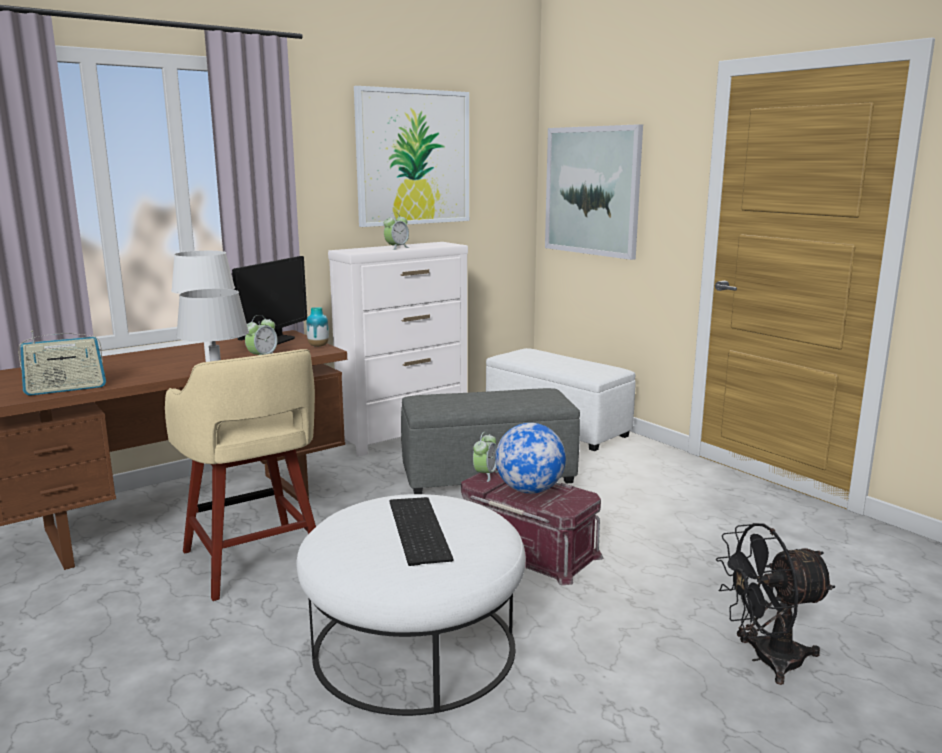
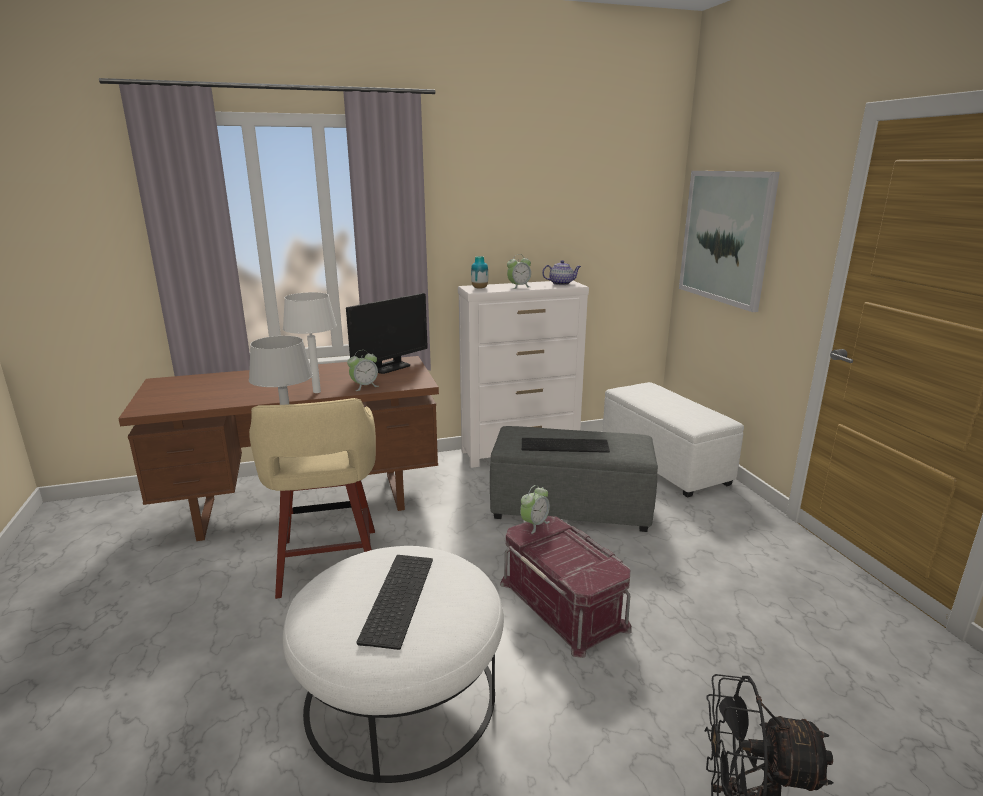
camera: 20 degrees right, 5 degrees up
radio [18,330,106,396] -> none
vase [306,307,329,347] -> vase moved to [471,256,488,289]
picture [354,86,469,227] -> none
globe [495,423,566,494] -> none
none -> keyboard [522,438,610,453]
none -> teapot [542,260,581,285]

